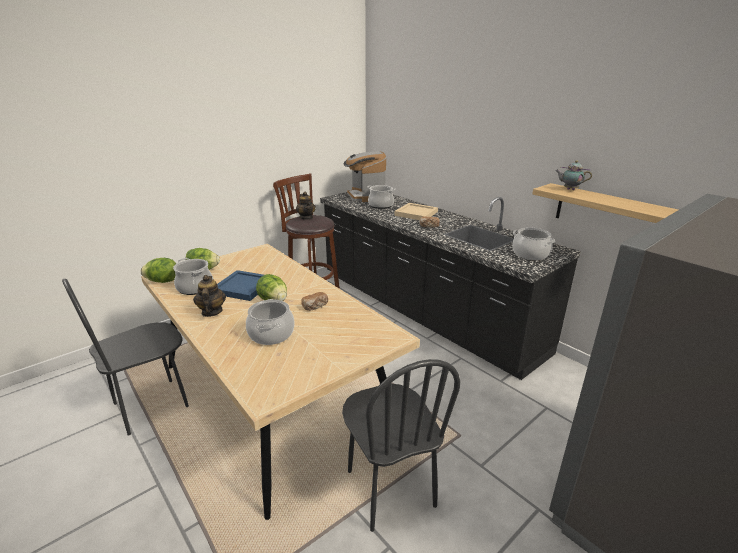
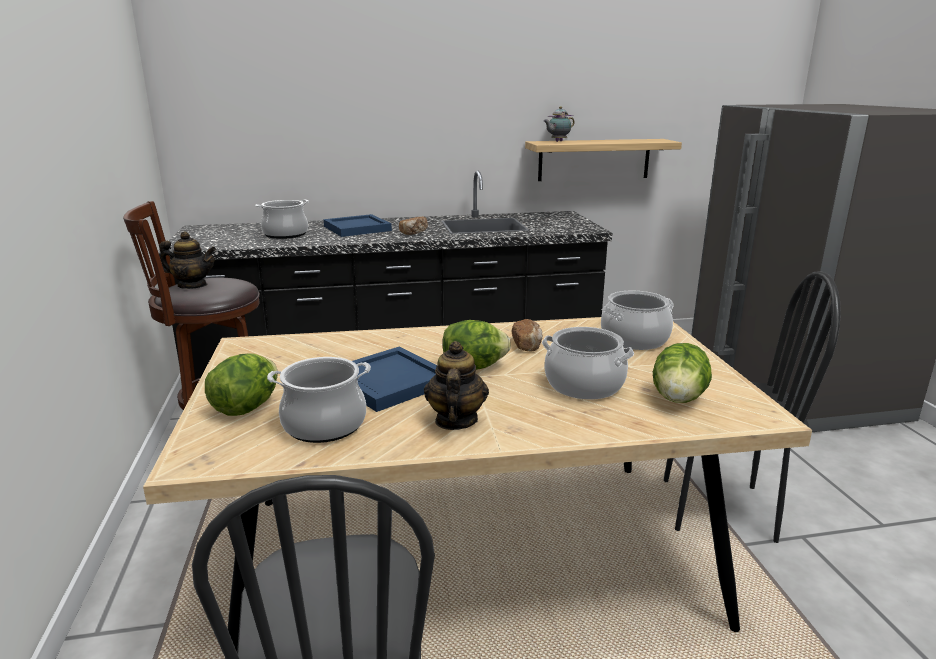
camera: 60 degrees left, 5 degrees down
lettuce [141,258,176,283] -> lettuce moved to [653,343,712,403]
teapot [193,275,226,317] -> teapot turned 75 degrees clockwise [424,341,489,430]
coffee machine [344,151,386,202] -> none
beige tray [394,203,438,220] -> blue tray [323,214,392,237]
cooking pot [512,227,555,260] -> cooking pot moved to [601,291,674,350]

